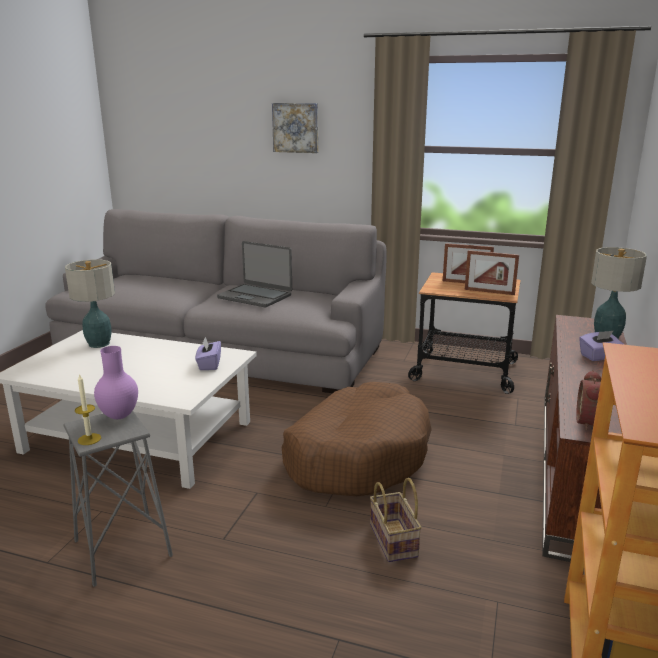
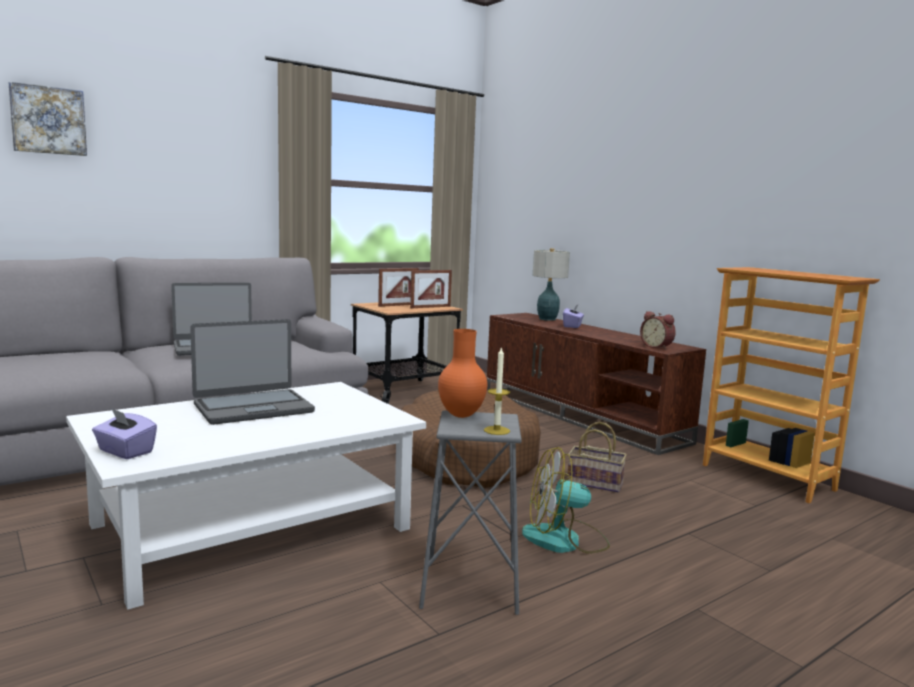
camera: 55 degrees left, 10 degrees down
table lamp [65,259,115,348] -> none
purple vase [94,346,138,419] -> orange vase [438,329,487,418]
purple tissue box [195,337,221,370] -> purple tissue box moved to [92,408,157,459]
picture [272,103,318,153] -> picture moved to [9,82,87,156]
none -> laptop [190,319,315,425]
none -> fan [522,447,610,554]

